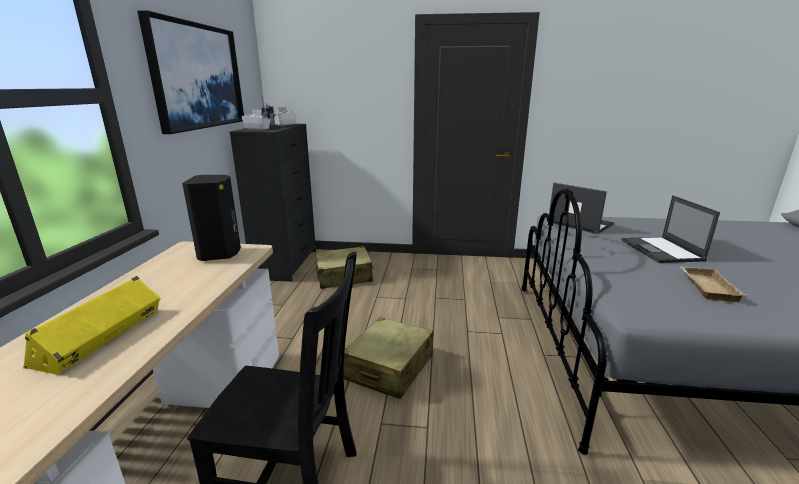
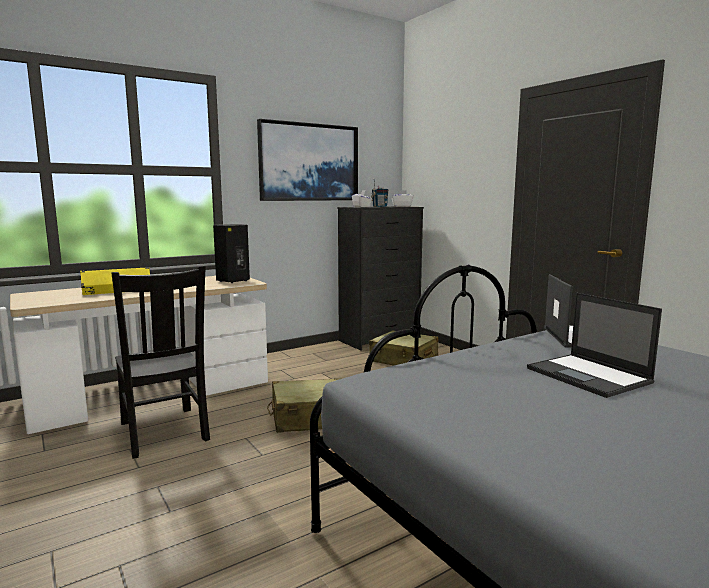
camera: 50 degrees right, 10 degrees down
laptop [622,195,720,263] -> laptop turned 75 degrees counterclockwise [527,293,662,398]
beige tray [680,267,747,302] -> none

